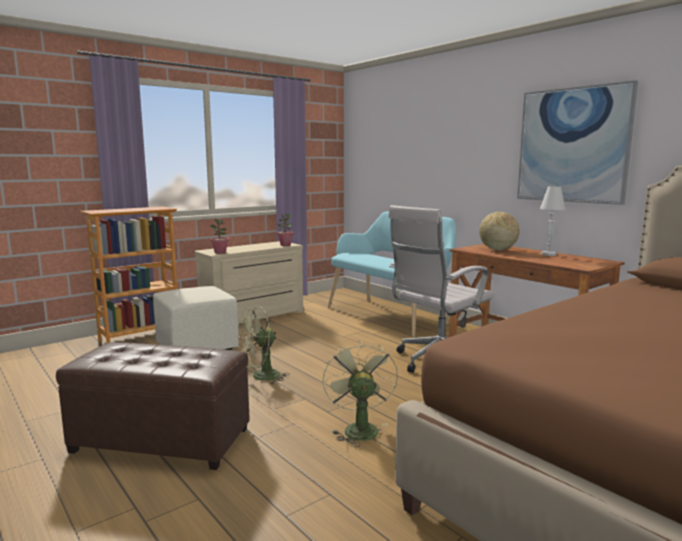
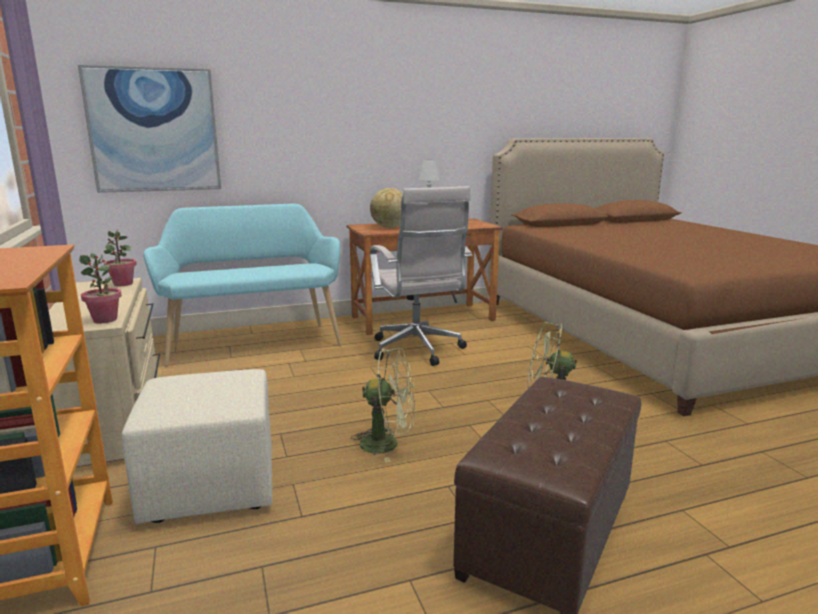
camera: 70 degrees left, 5 degrees up
green fan [236,306,287,385] -> green fan turned 75 degrees counterclockwise [351,348,415,463]
picture [517,80,638,205] -> picture moved to [78,65,221,193]

